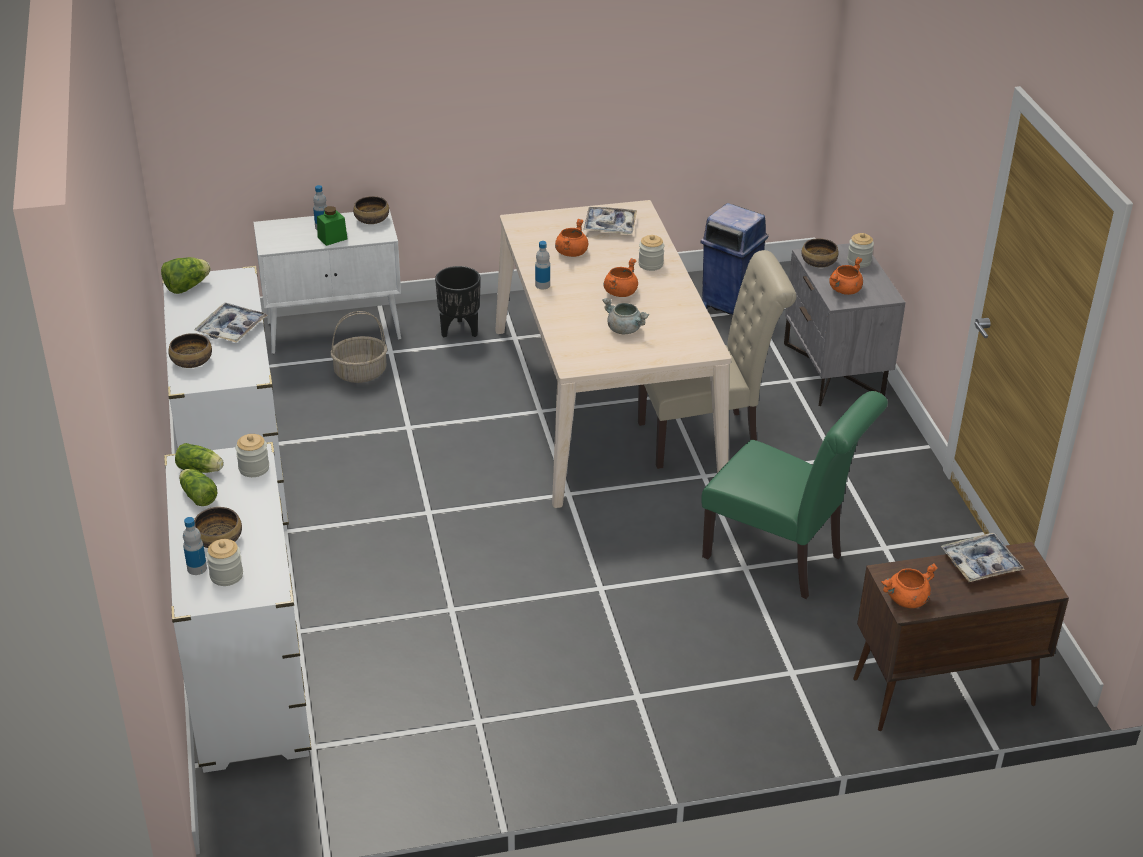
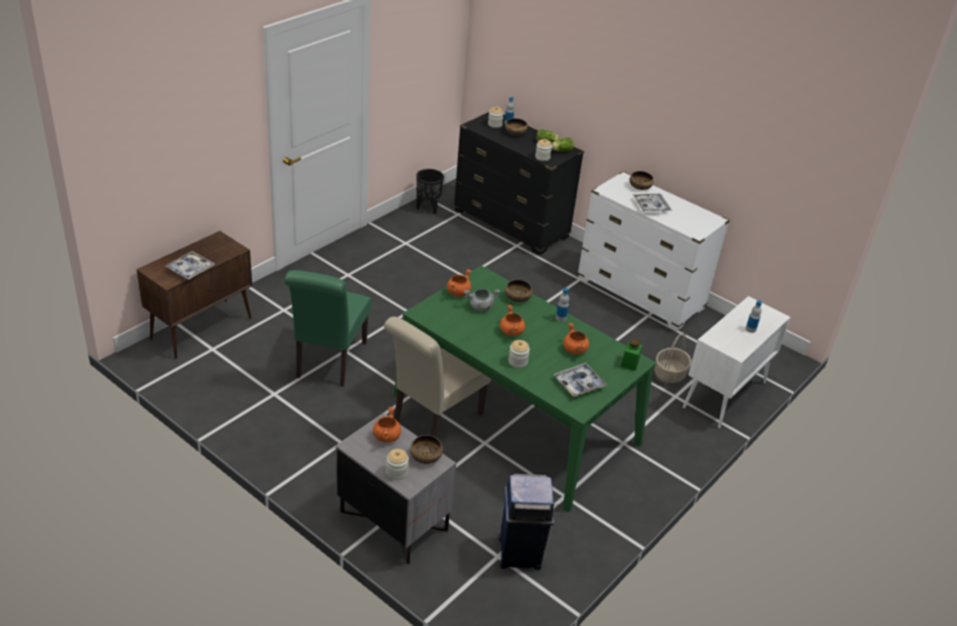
camera: 140 degrees right, 0 degrees up
lettuce [161,257,211,294] -> none
white dresser [164,442,312,773] -> black dresser [454,112,584,255]
green jar [317,206,347,246] -> green jar moved to [621,339,642,371]
bowl [353,196,389,224] -> bowl moved to [505,280,532,302]
black planter [435,266,481,337] -> black planter moved to [416,169,444,214]
beige dining table [495,200,731,508] -> green dining table [394,266,656,512]
green chair [701,391,888,599] -> green chair turned 75 degrees counterclockwise [285,270,372,387]
orange cooking pot [881,563,938,608] -> orange cooking pot moved to [447,269,471,297]

